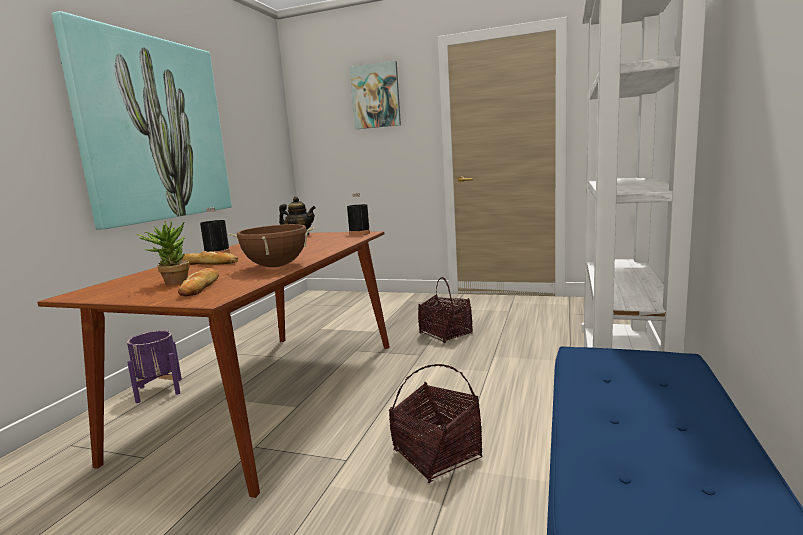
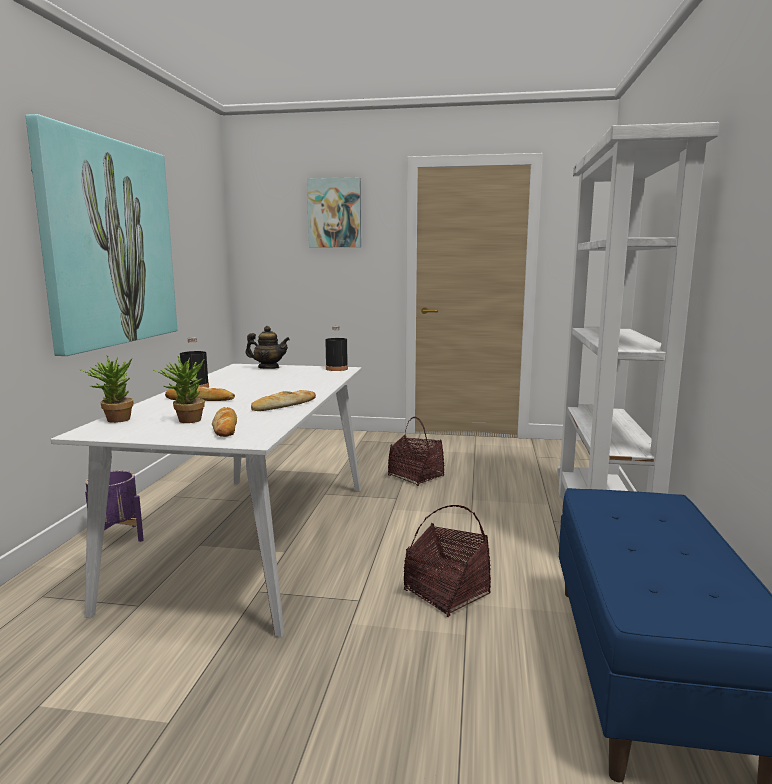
camera: 10 degrees left, 0 degrees up
brown dining table [37,231,390,498] -> white dining table [51,364,362,637]
brown cooking pot [229,224,314,267] -> bread [251,390,316,411]
none -> potted plant [80,356,133,423]

